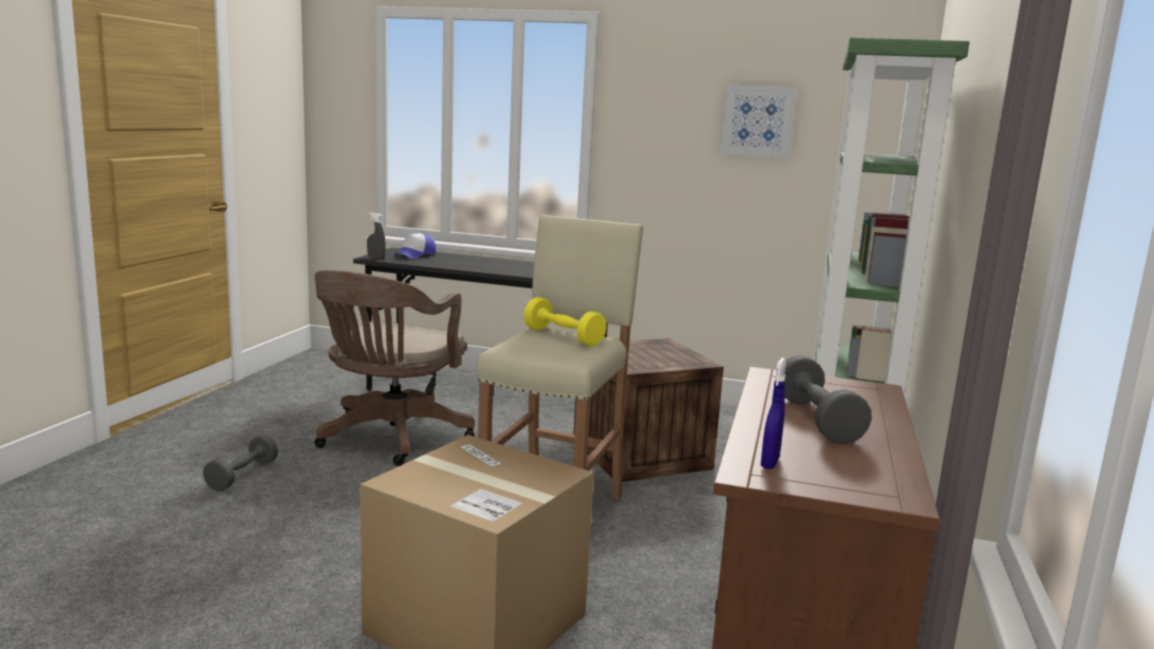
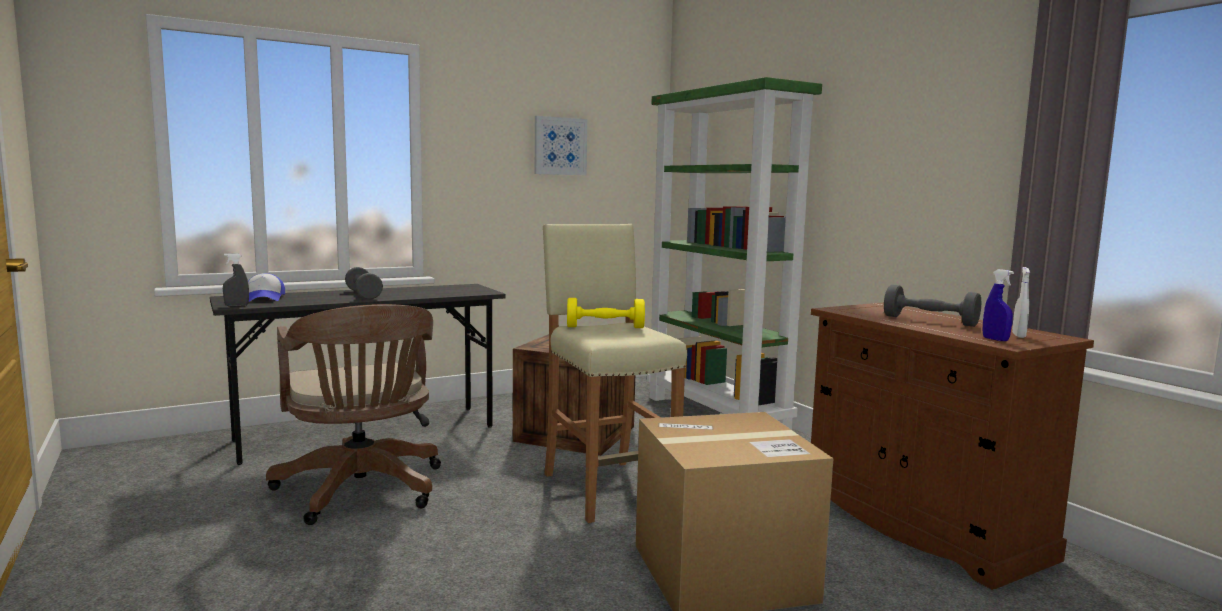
camera: 45 degrees left, 5 degrees down
grey dumbbell [203,435,278,491] -> grey dumbbell moved to [345,267,383,299]
none -> white spray bottle [1012,267,1030,338]

